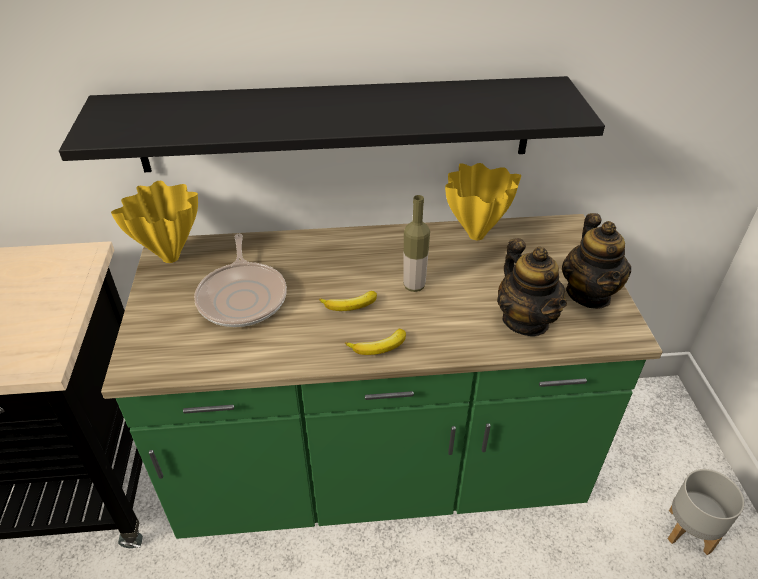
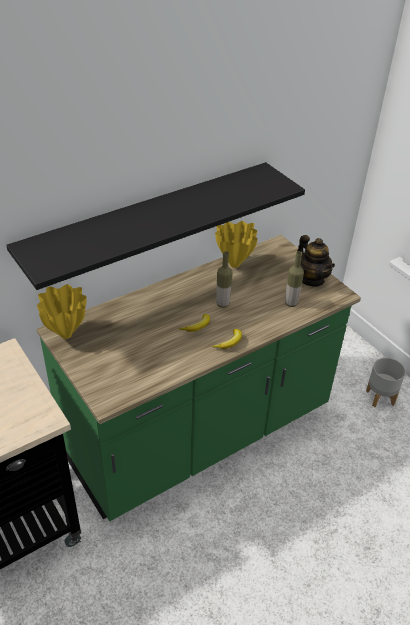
camera: 30 degrees left, 0 degrees up
frying pan [194,234,287,327] -> none
teapot [497,238,567,336] -> bottle [285,251,304,307]

